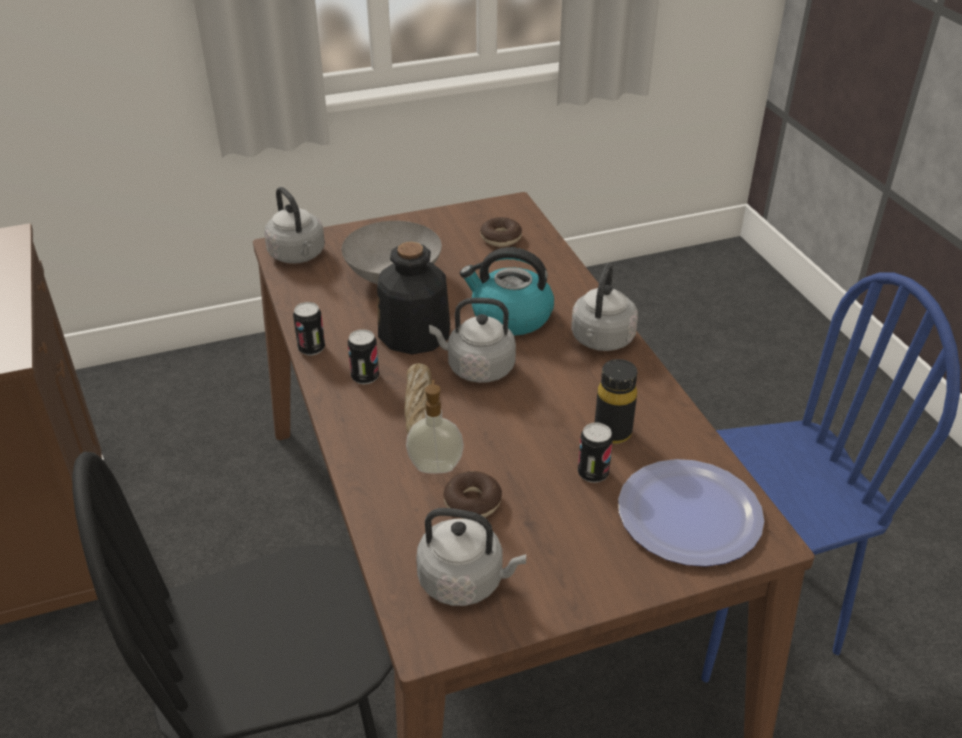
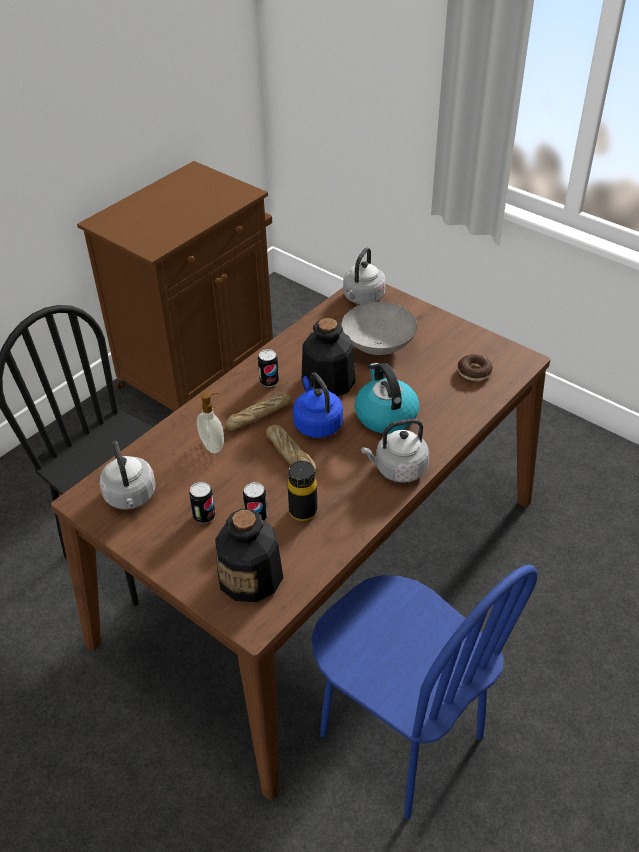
camera: 60 degrees right, 5 degrees up
can [293,302,325,356] -> can moved to [189,482,215,523]
grey kettle [429,298,516,383] -> blue kettle [293,373,343,438]
donut [443,471,502,519] -> none
plate [618,459,764,567] -> bottle [215,509,283,602]
none -> bread [266,425,316,473]

